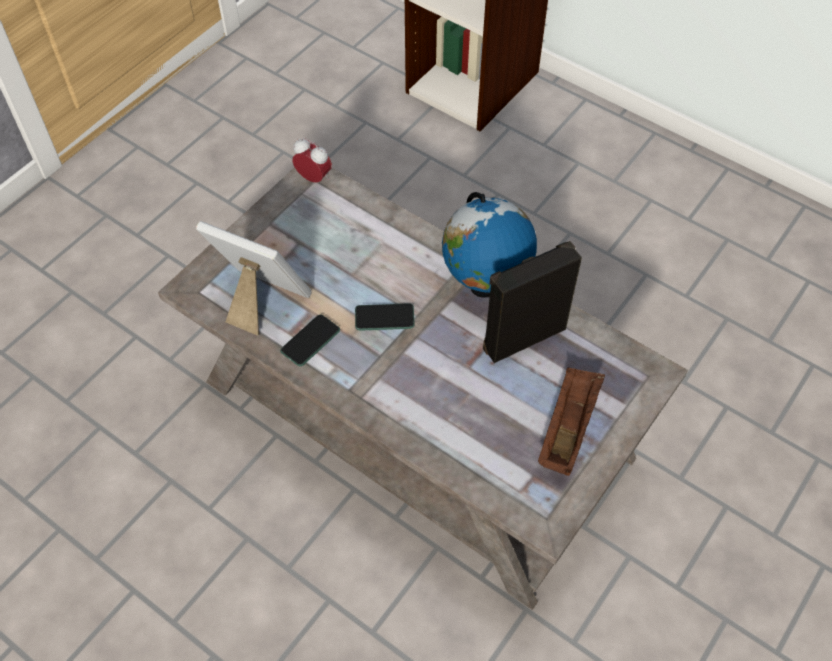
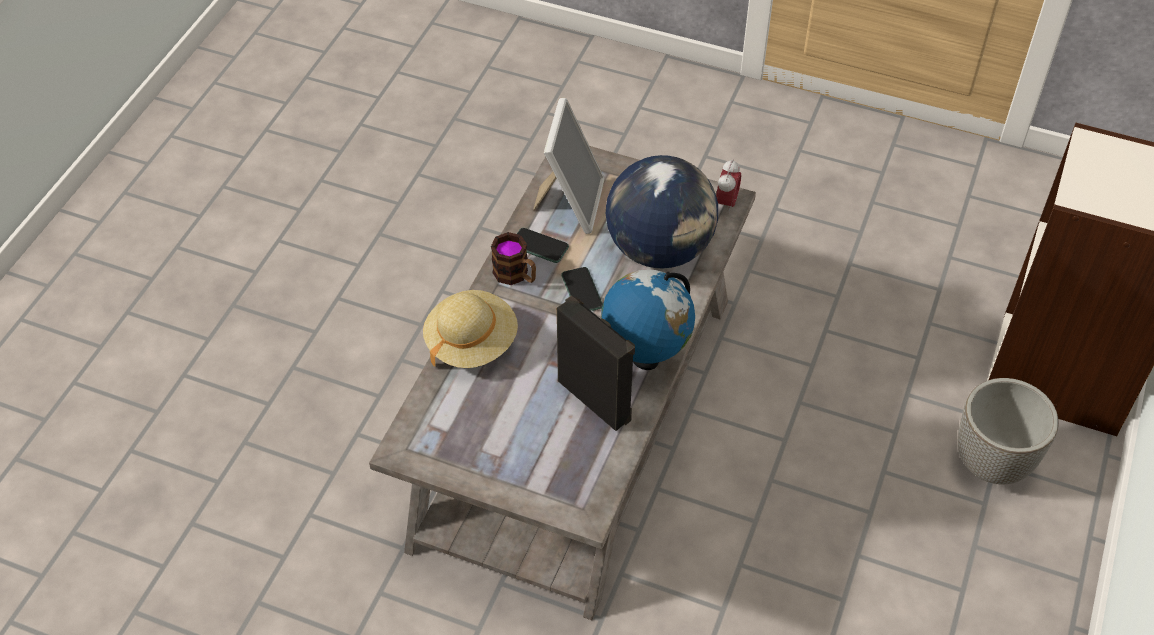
camera: 75 degrees right, 5 degrees down
brown tray [538,368,605,476] -> none
none -> beige hat [423,290,518,368]
none -> mug [491,232,536,285]
none -> globe [606,155,718,268]
none -> planter [958,378,1059,484]

